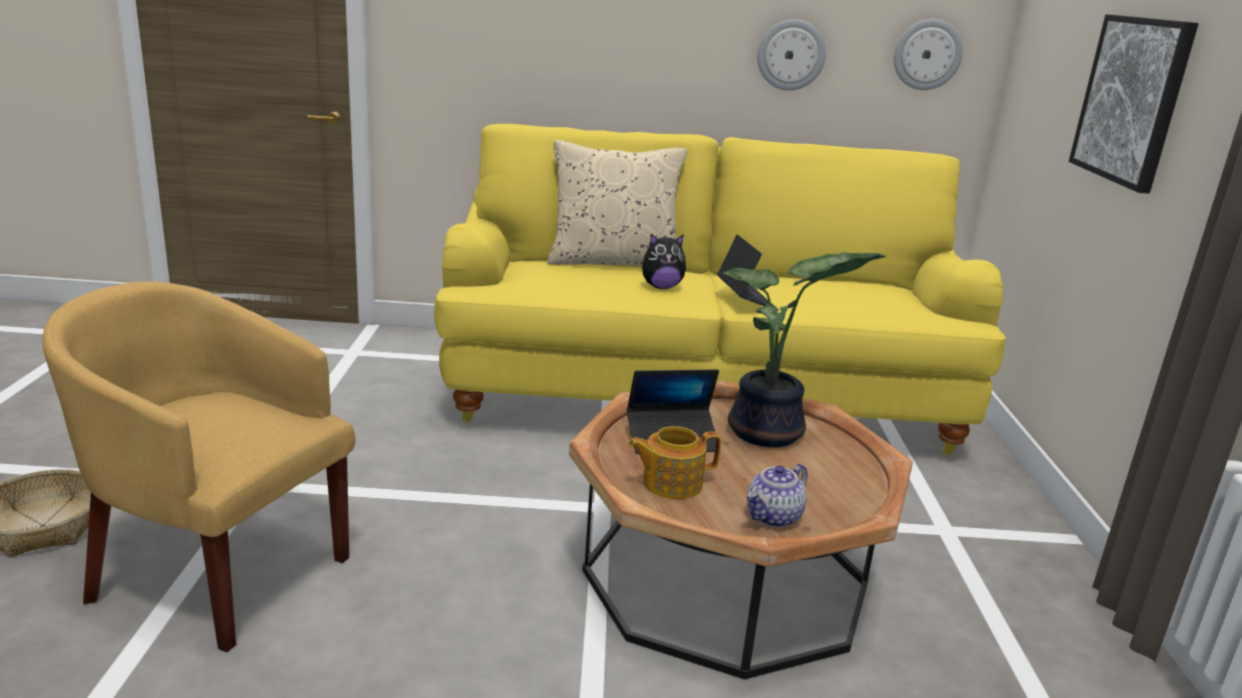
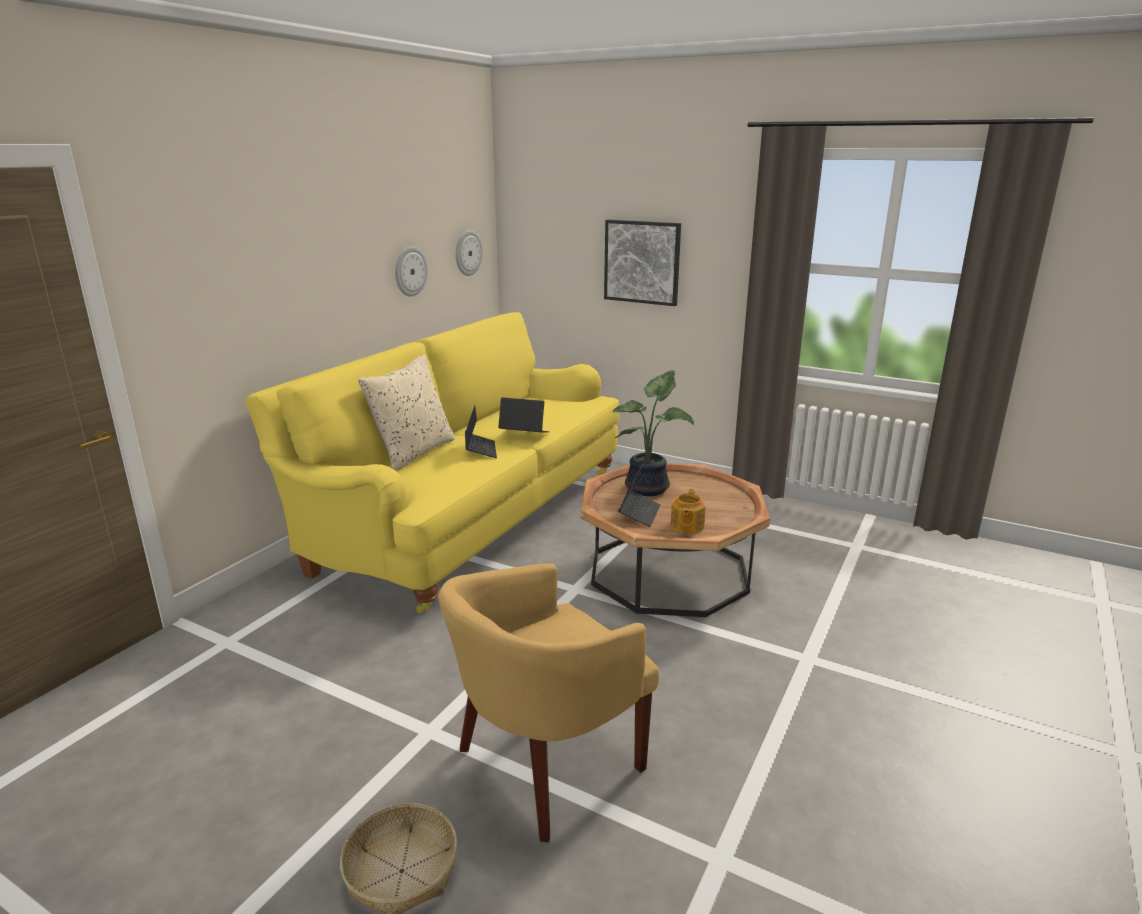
camera: 60 degrees left, 0 degrees up
plush toy [642,234,686,289] -> laptop [465,406,497,458]
teapot [747,464,808,527] -> none

